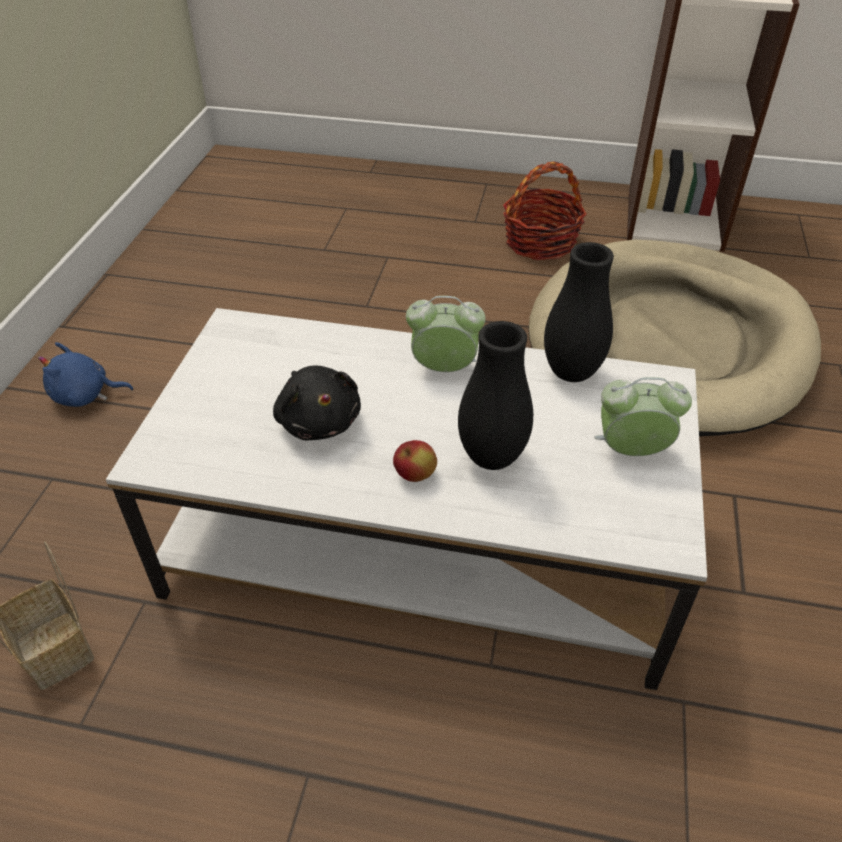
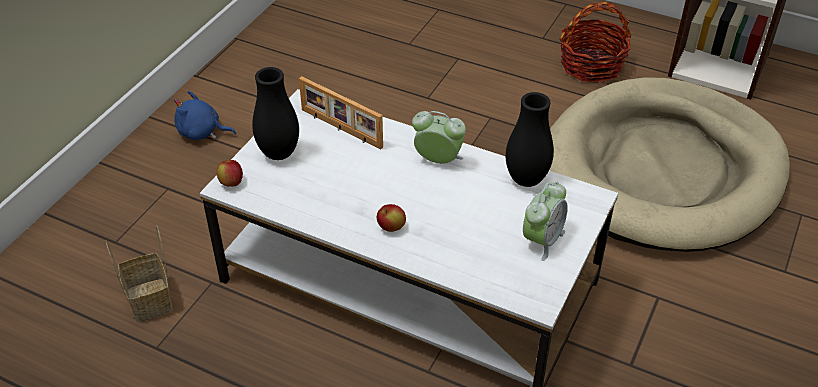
camera: 15 degrees right, 0 degrees up
black plush toy [273,366,361,440] -> none
black vase [458,321,533,470] -> black vase moved to [252,67,299,160]
alarm clock [594,377,692,456] -> alarm clock turned 105 degrees clockwise [523,181,568,261]
none -> apple [217,160,243,187]
none -> picture frame [299,76,383,150]

